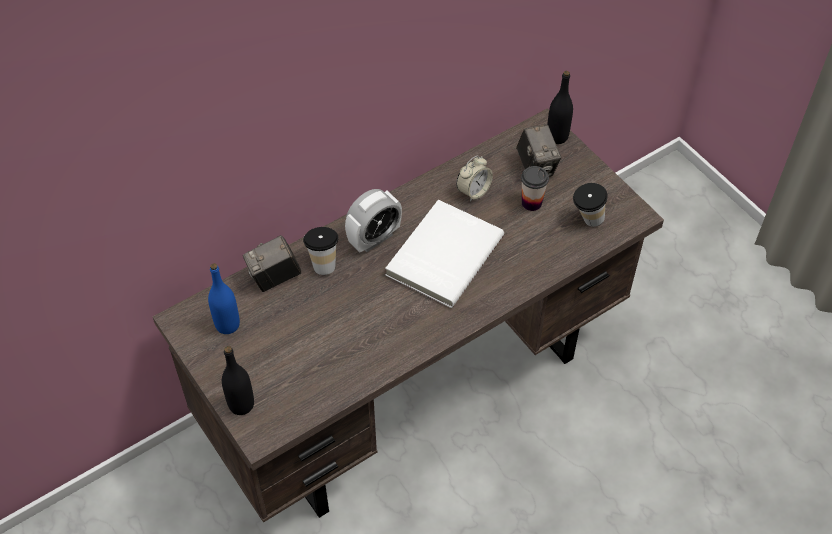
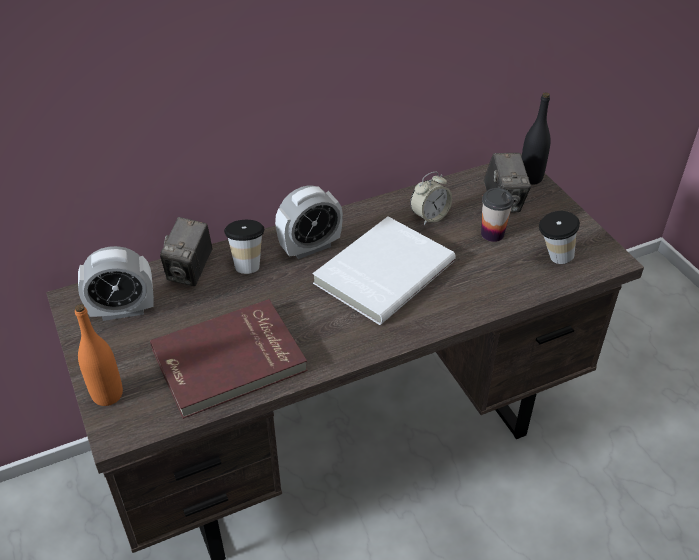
camera: 10 degrees right, 10 degrees down
blue bottle [208,263,240,334] -> alarm clock [78,246,154,321]
black bottle [222,346,254,415] -> orange bottle [75,304,123,406]
camera [243,235,302,292] -> camera turned 60 degrees counterclockwise [160,217,213,286]
none -> red book [150,299,308,419]

